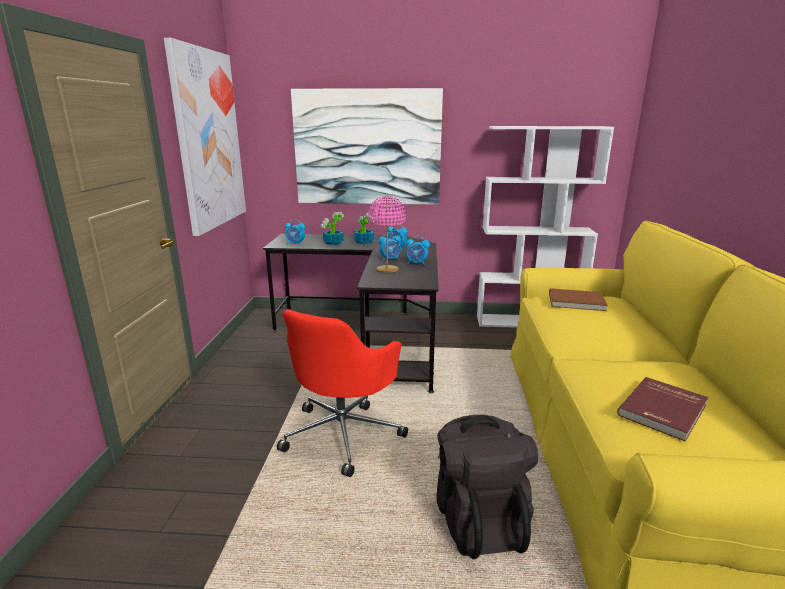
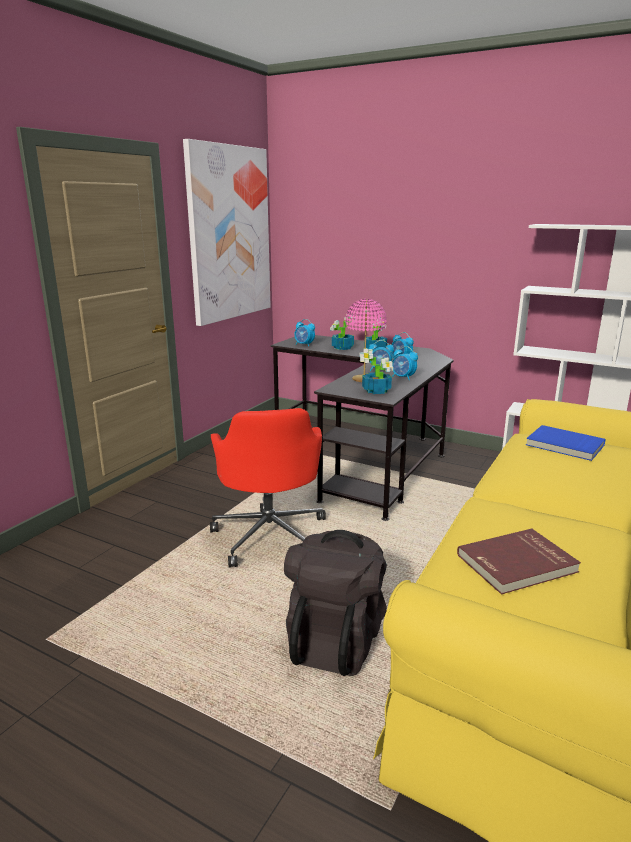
camera: 25 degrees right, 0 degrees up
red office chair [277,309,408,477] -> red office chair turned 60 degrees counterclockwise [210,408,326,568]
picture [291,88,443,205] -> none
brown book [549,288,608,311] -> blue book [526,425,606,461]
none -> potted plant [359,348,393,394]

